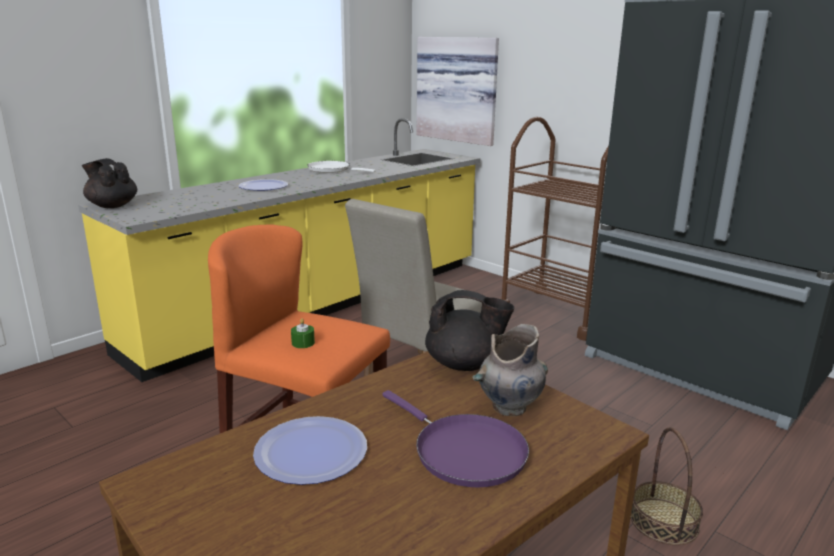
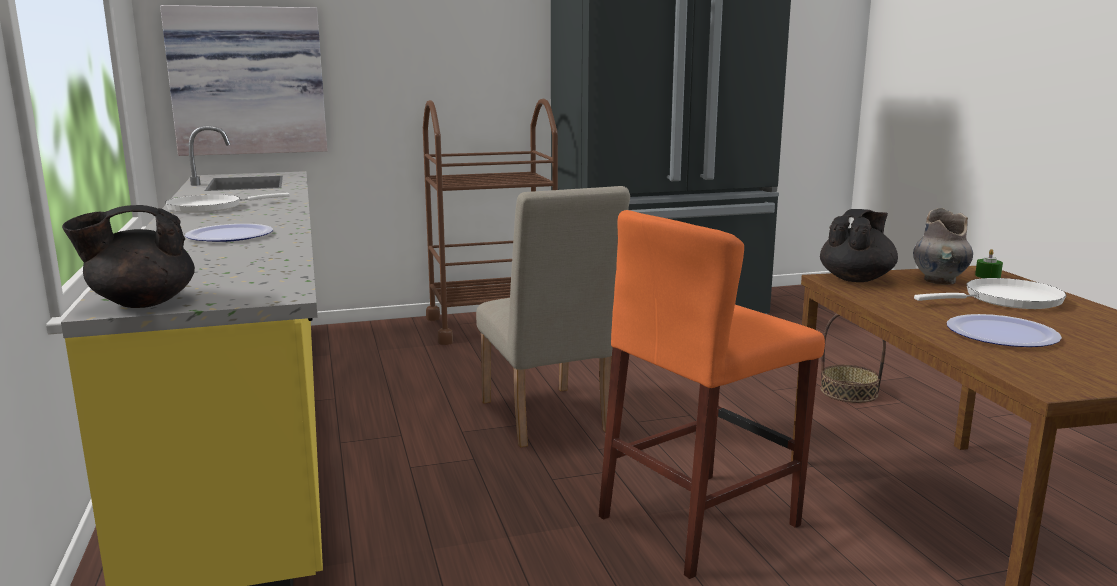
camera: 60 degrees left, 5 degrees down
green candle [291,318,315,348] -> green candle moved to [975,249,1003,278]
purple frying pan [382,390,529,487] -> white frying pan [914,278,1066,309]

